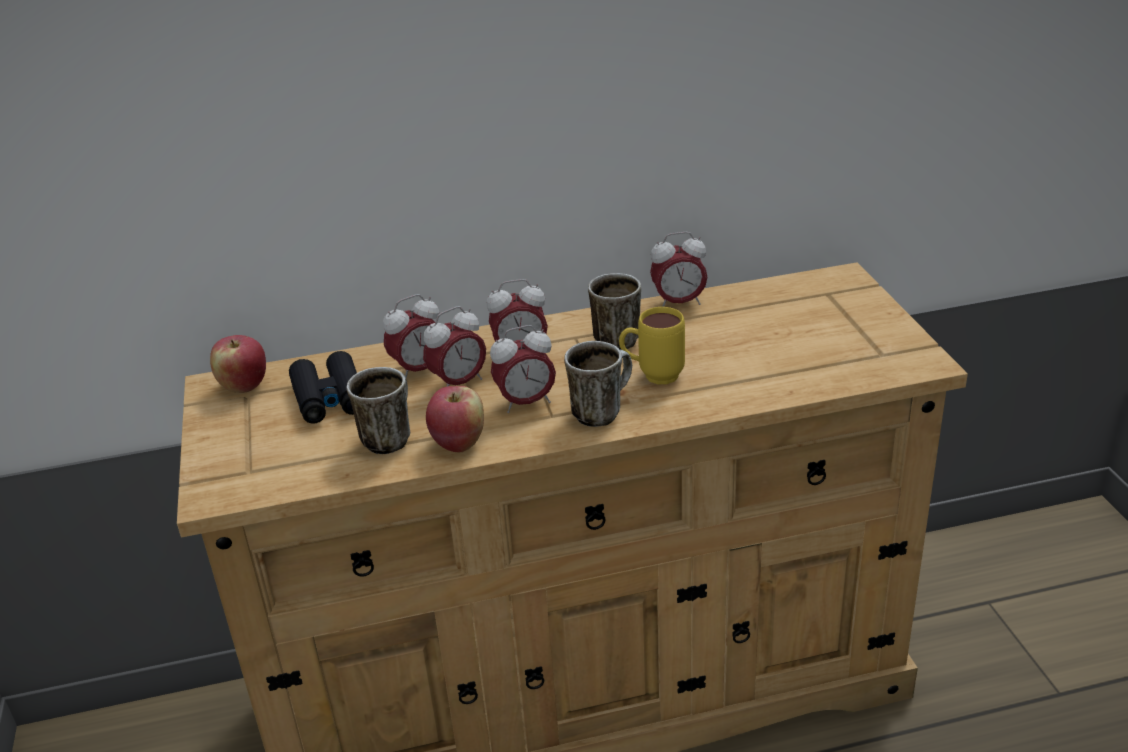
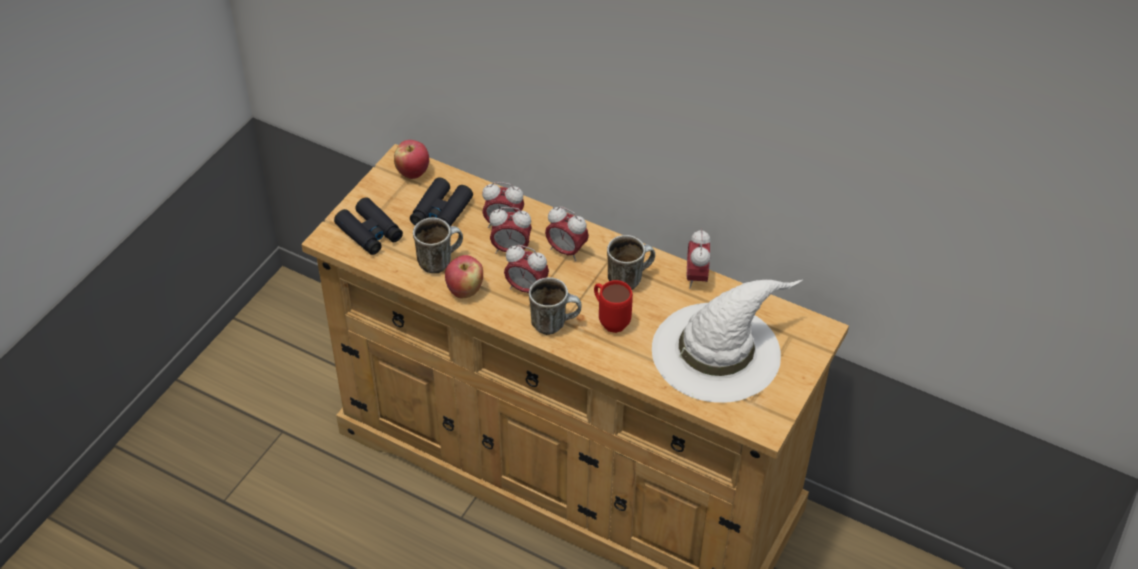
camera: 40 degrees right, 15 degrees up
yellow mug [619,307,685,385] -> red mug [594,280,633,333]
alarm clock [650,232,707,307] -> alarm clock turned 60 degrees clockwise [687,229,711,289]
none -> black binoculars [334,197,403,255]
none -> white hat [652,279,803,403]

